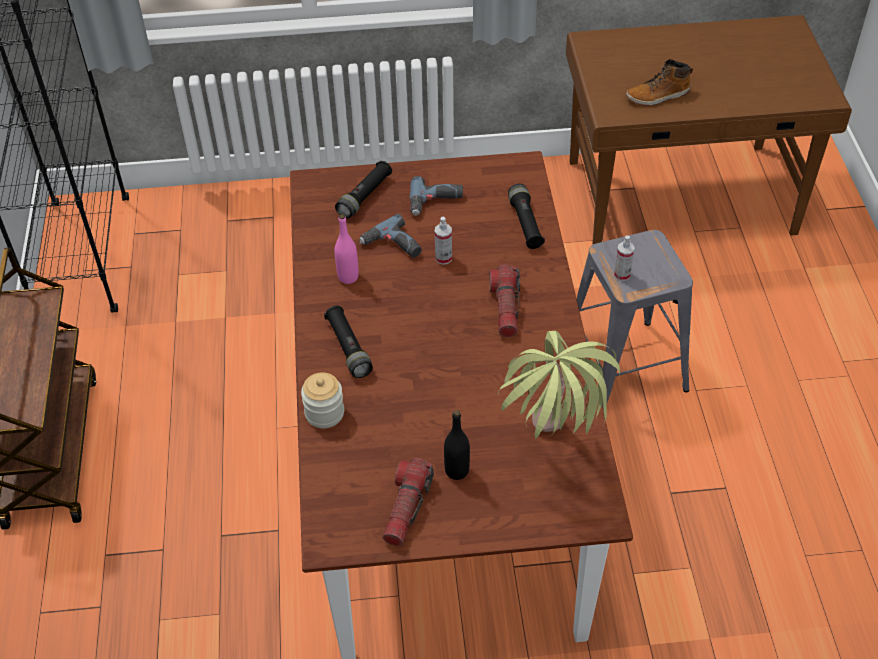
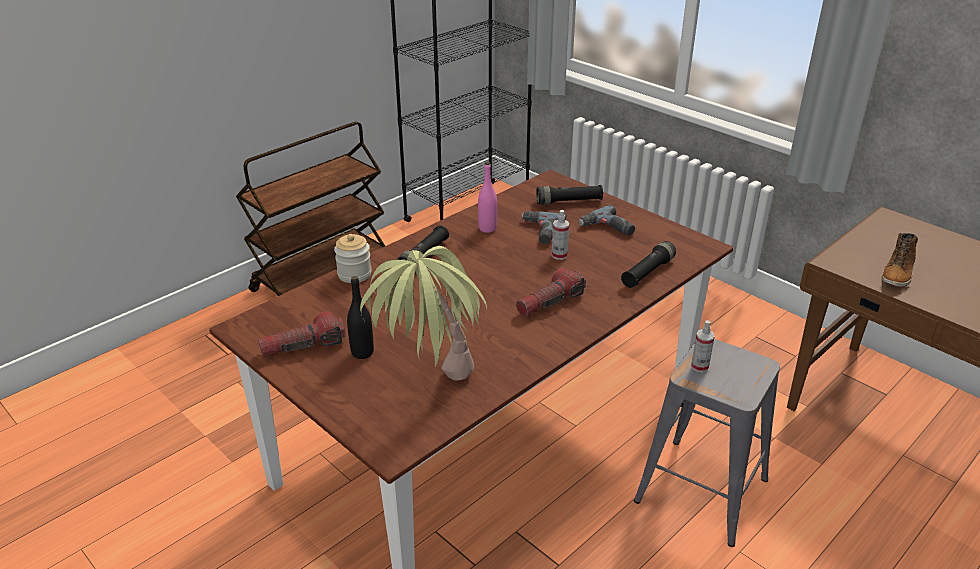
camera: 50 degrees right, 15 degrees down
boot [626,59,693,106] -> boot turned 90 degrees counterclockwise [882,233,918,287]

